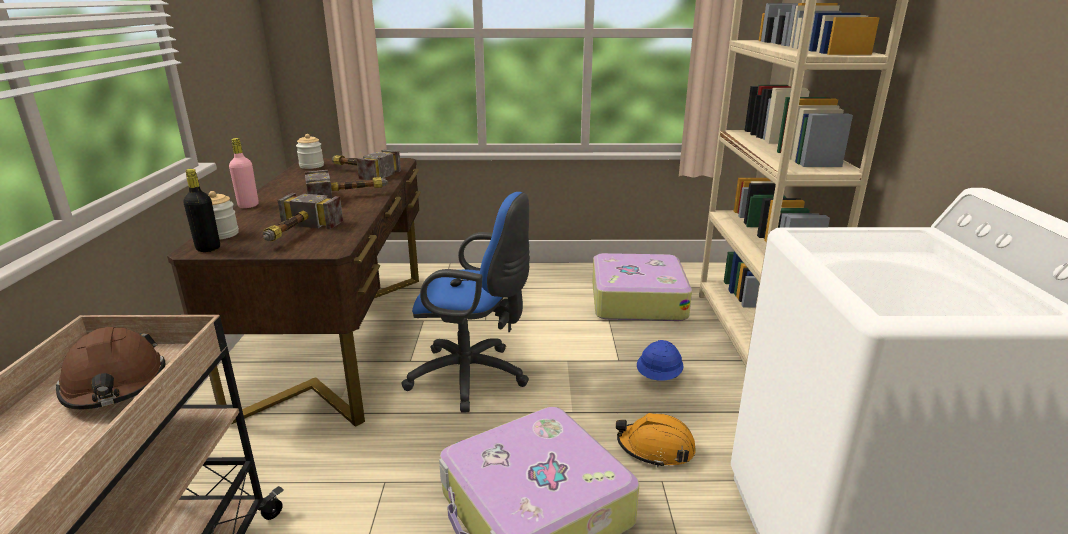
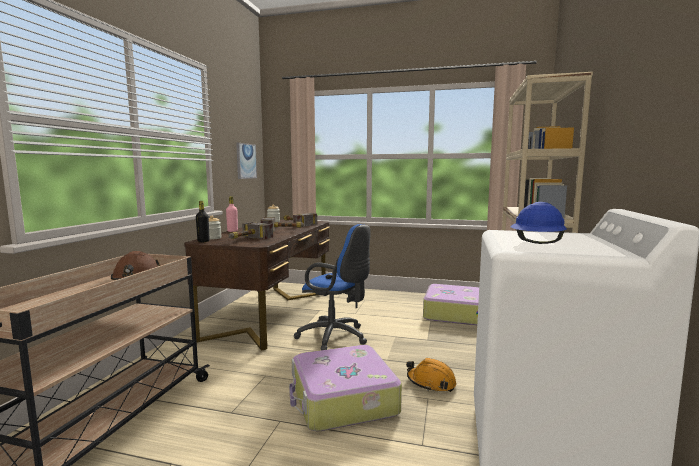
camera: 15 degrees right, 15 degrees down
blue hard hat [637,340,684,381] -> blue hard hat moved to [510,202,567,244]
none -> picture [236,143,257,179]

